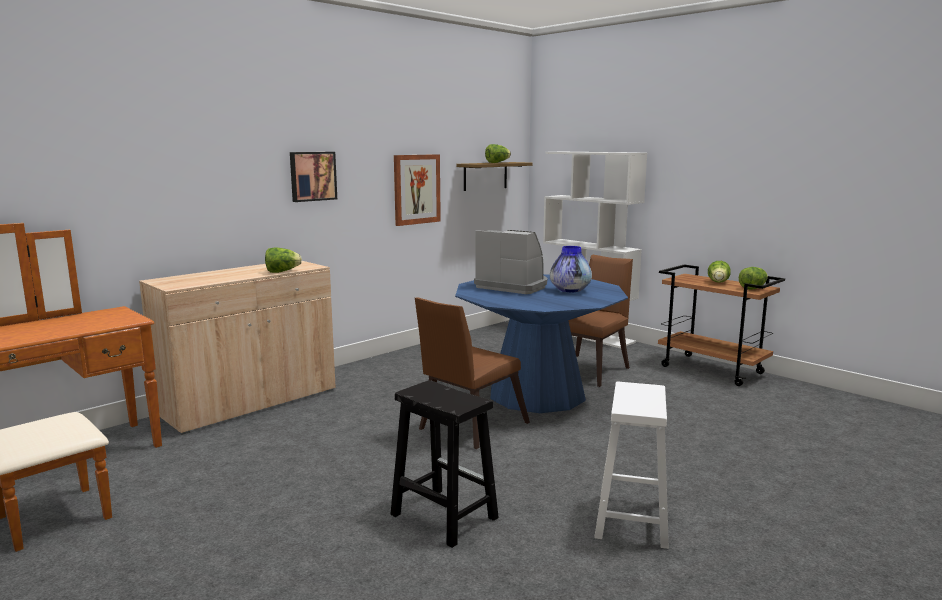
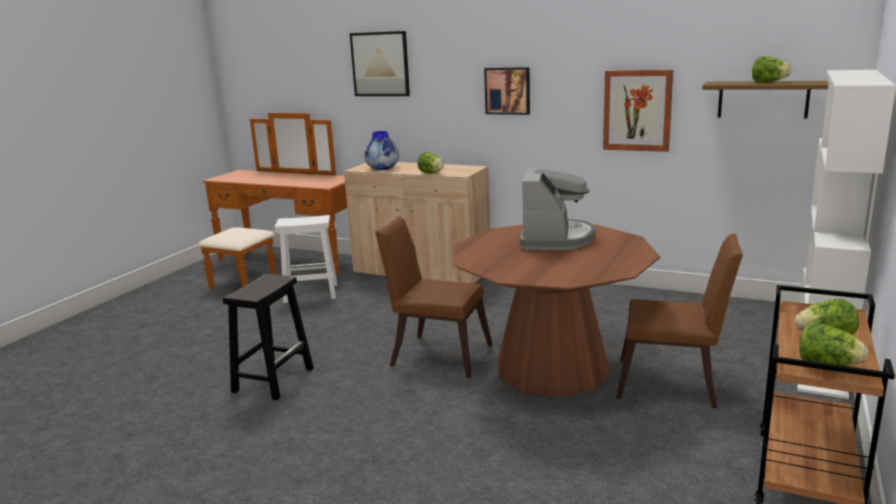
camera: 70 degrees right, 5 degrees up
blue dining table [455,274,628,413] -> brown dining table [454,224,660,397]
vase [550,246,592,292] -> vase moved to [364,131,399,170]
white stool [594,382,669,549] -> white stool moved to [275,215,337,303]
none -> picture [350,31,410,96]

